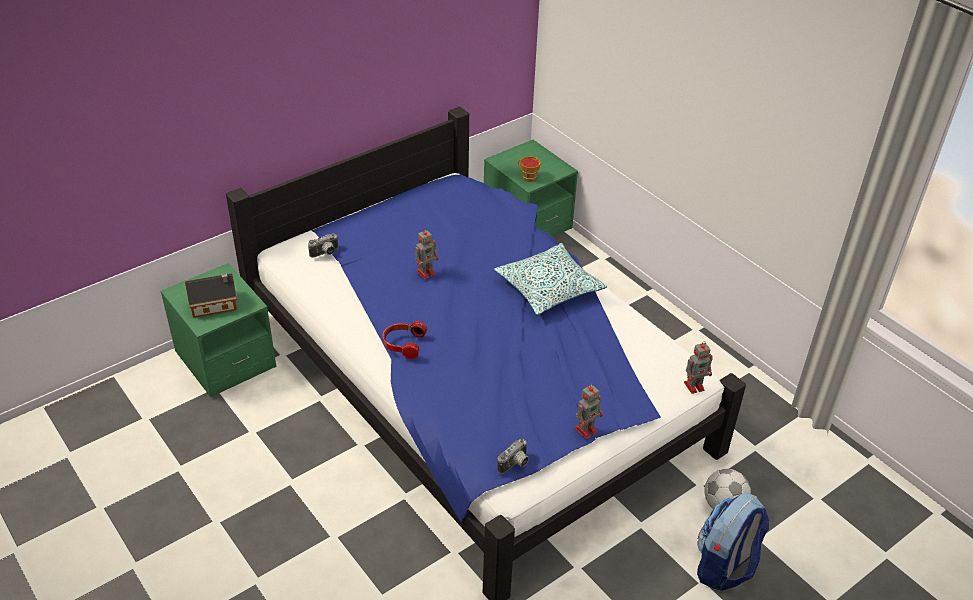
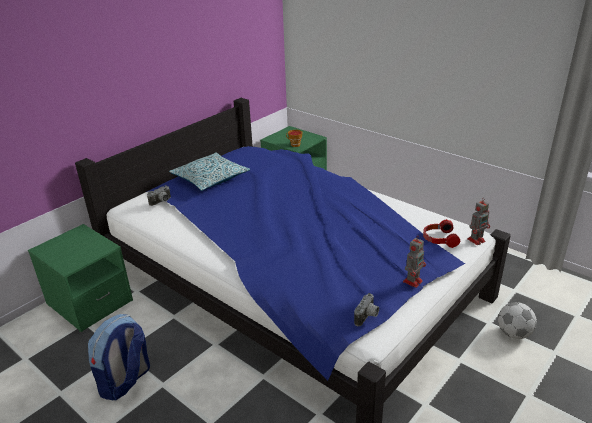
camera: 10 degrees left, 10 degrees down
toy house [185,273,237,318] -> none
headphones [383,321,427,359] -> headphones moved to [423,219,460,248]
toy robot [415,228,439,279] -> none
pillow [494,243,607,316] -> pillow moved to [169,152,250,191]
backpack [697,493,769,591] -> backpack moved to [88,314,150,400]

